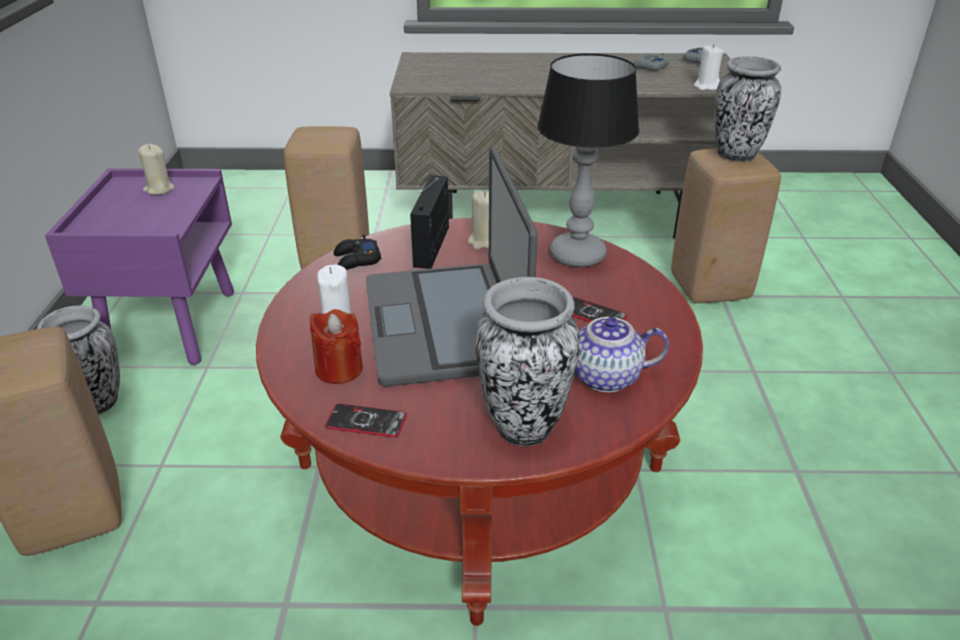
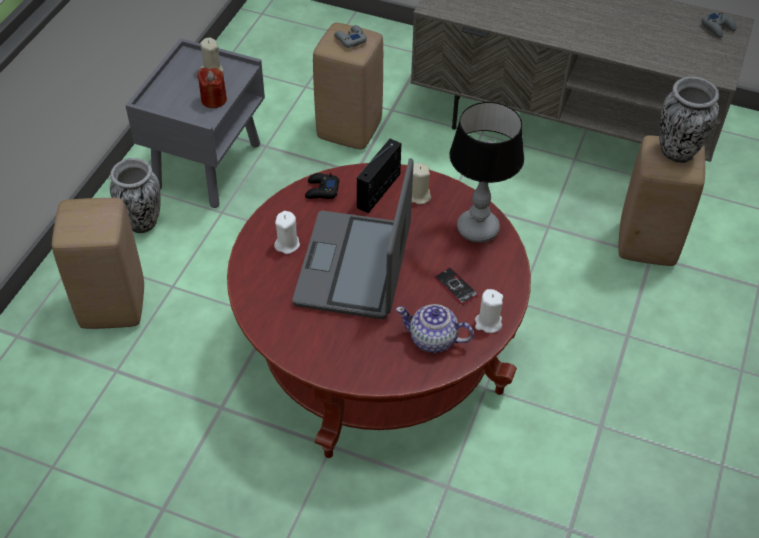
camera: 20 degrees right, 15 degrees up
purple nightstand [45,168,234,365] -> grey nightstand [125,38,265,208]
red candle [310,309,363,384] -> red candle moved to [197,68,227,108]
phone [325,404,407,437] -> none
vase [475,277,580,446] -> none
grey game controller [633,53,669,71] -> grey game controller moved to [334,25,367,48]
white candle [694,44,723,90] -> white candle moved to [475,289,503,333]

